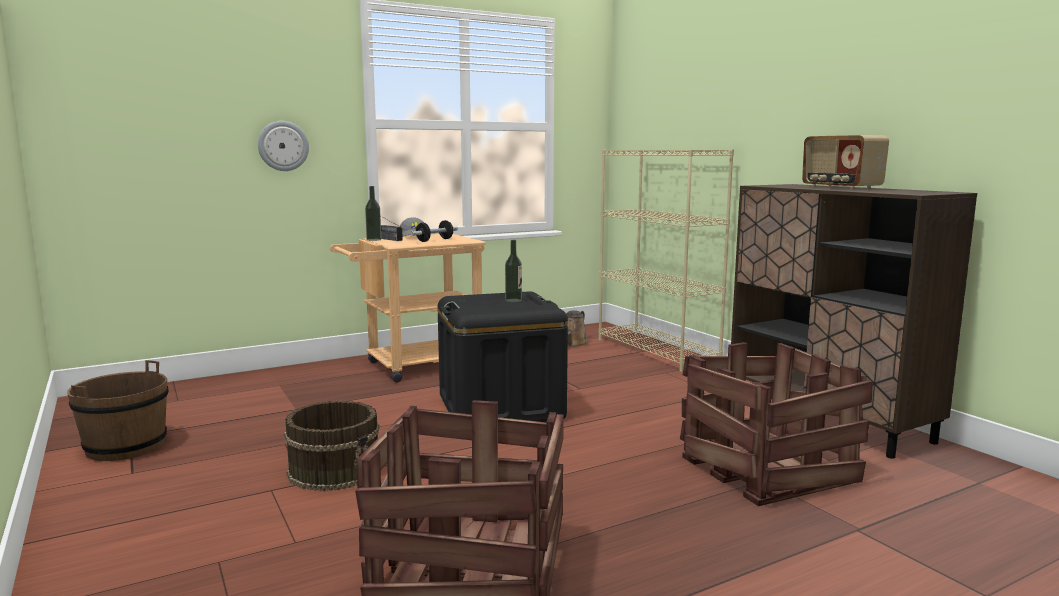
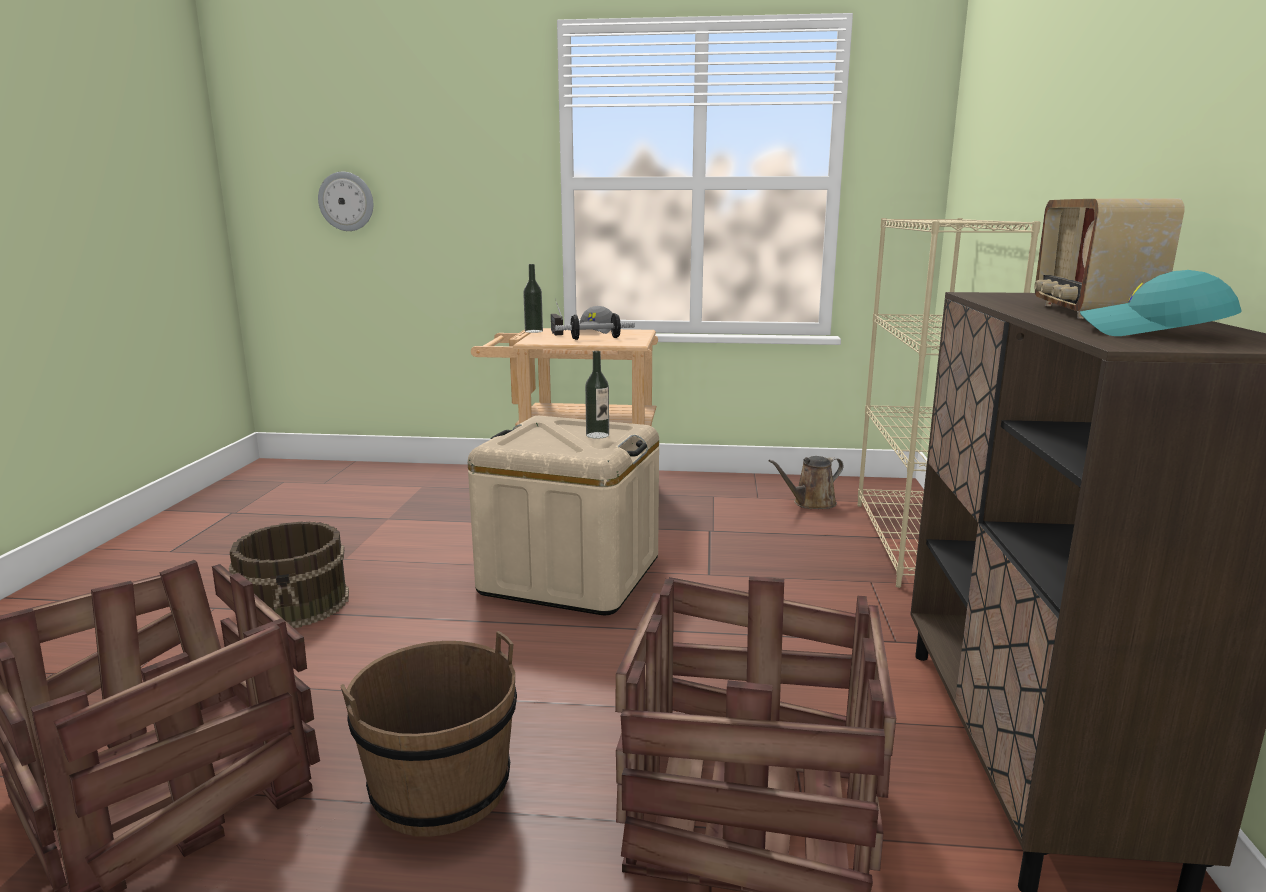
camera: 35 degrees right, 5 degrees up
brown bucket [67,360,168,461] -> brown bucket moved to [340,631,517,837]
wall clock [258,121,309,171] -> wall clock moved to [318,172,373,231]
black storage box [437,291,568,422] -> beige storage box [468,416,659,615]
none -> turquoise cap [1080,270,1242,336]

